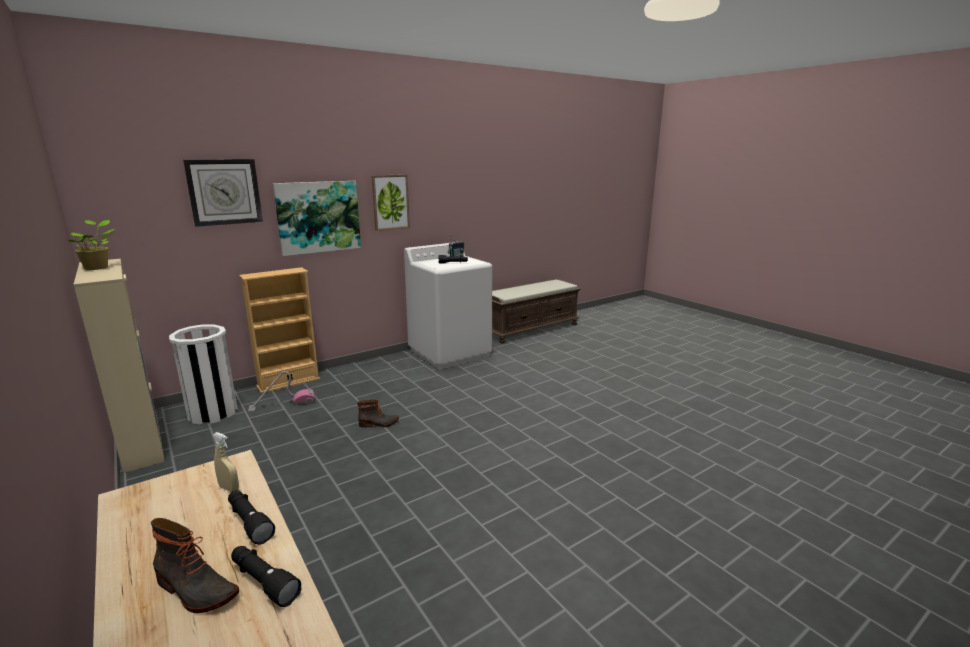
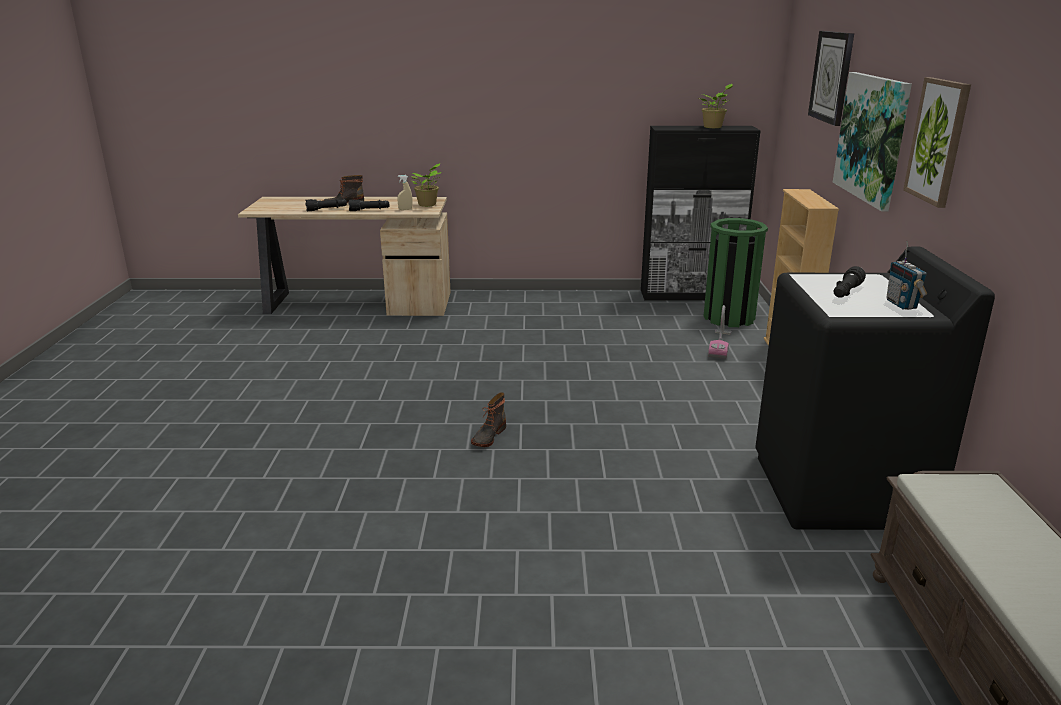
camera: 125 degrees right, 5 degrees up
beige cabinet [73,259,165,473] -> black cabinet [641,126,761,301]
white trash can [169,324,238,425] -> green trash can [704,218,768,327]
boot [357,400,399,428] -> boot moved to [471,392,506,447]
white washing machine [404,242,492,369] -> black washing machine [755,246,995,530]
none -> potted plant [412,163,442,207]

